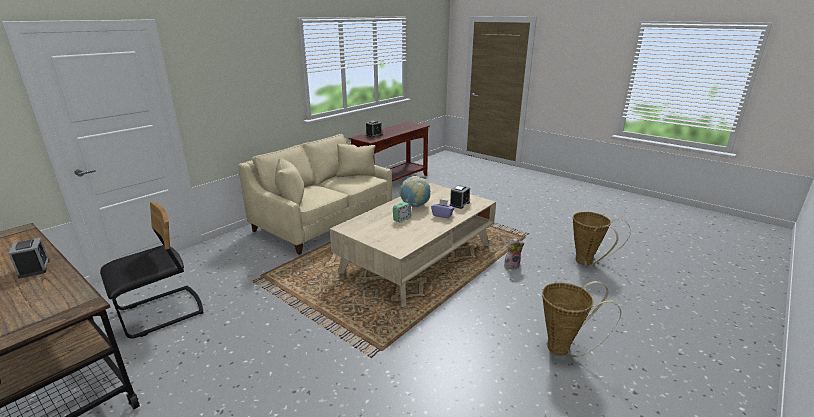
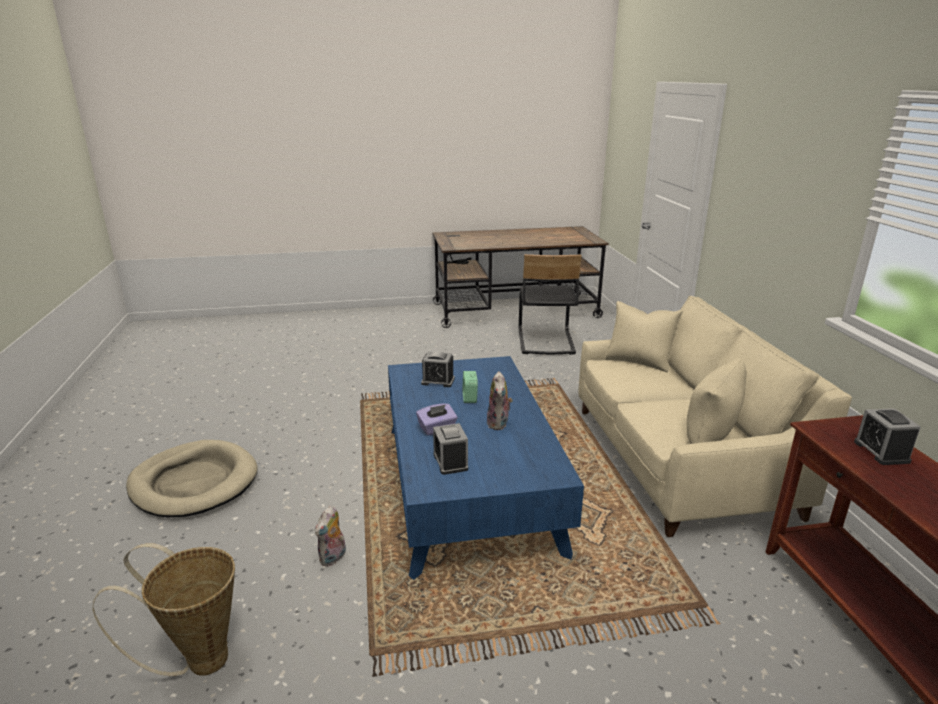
camera: 130 degrees right, 0 degrees up
alarm clock [8,238,50,278] -> alarm clock moved to [421,352,455,387]
beige coffee table [330,183,496,307] -> blue coffee table [388,356,584,580]
globe [399,176,430,207] -> plush toy [487,371,513,430]
basket [542,281,621,357] -> beige dog bed [126,440,258,517]

